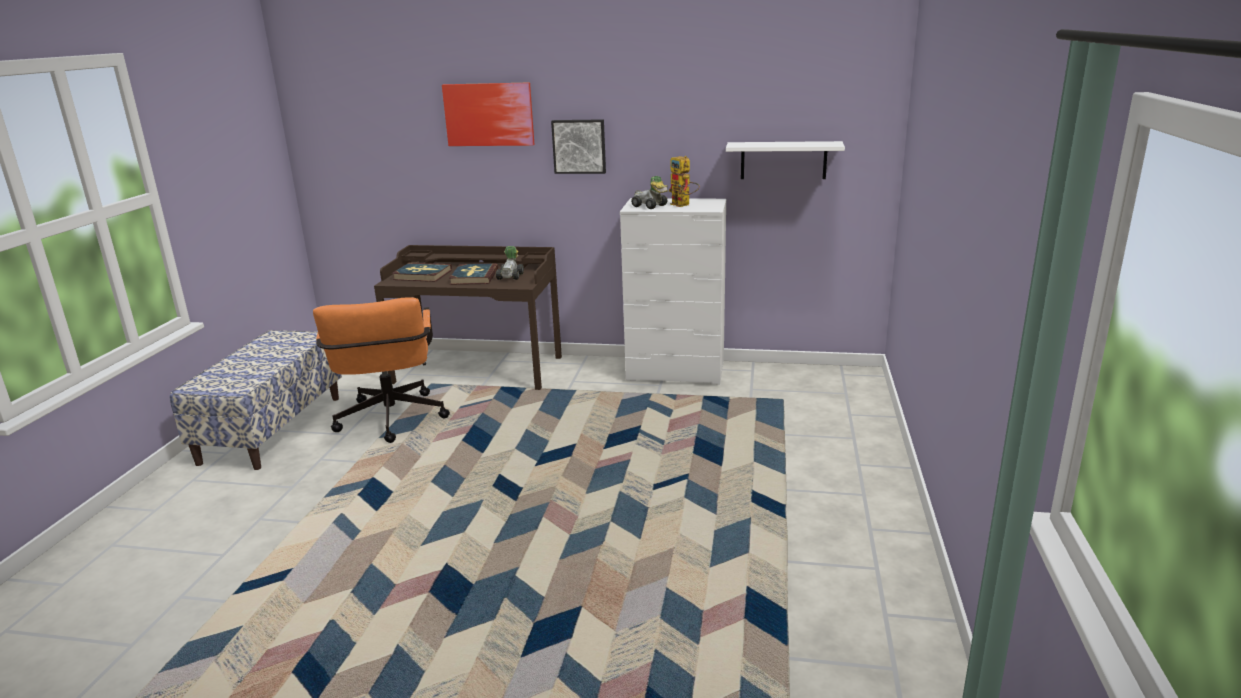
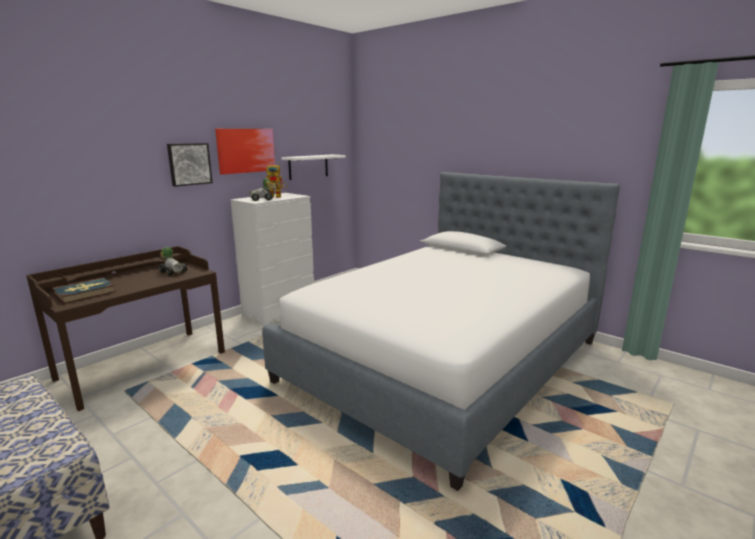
camera: 60 degrees left, 5 degrees down
orange office chair [313,297,450,443] -> none
picture [442,82,535,146] -> picture moved to [215,129,275,175]
book [449,263,498,285] -> none
none -> bed [262,172,620,491]

